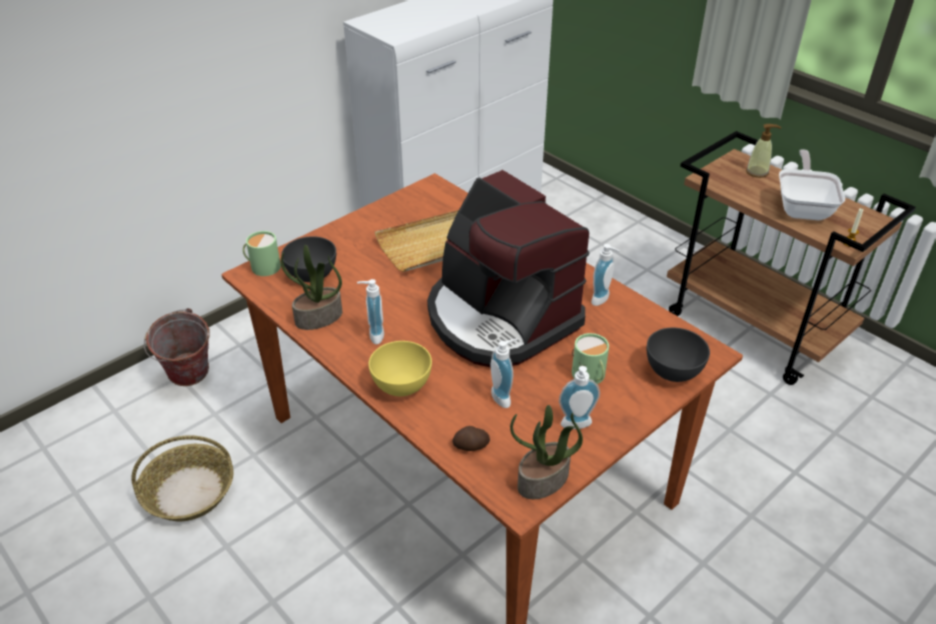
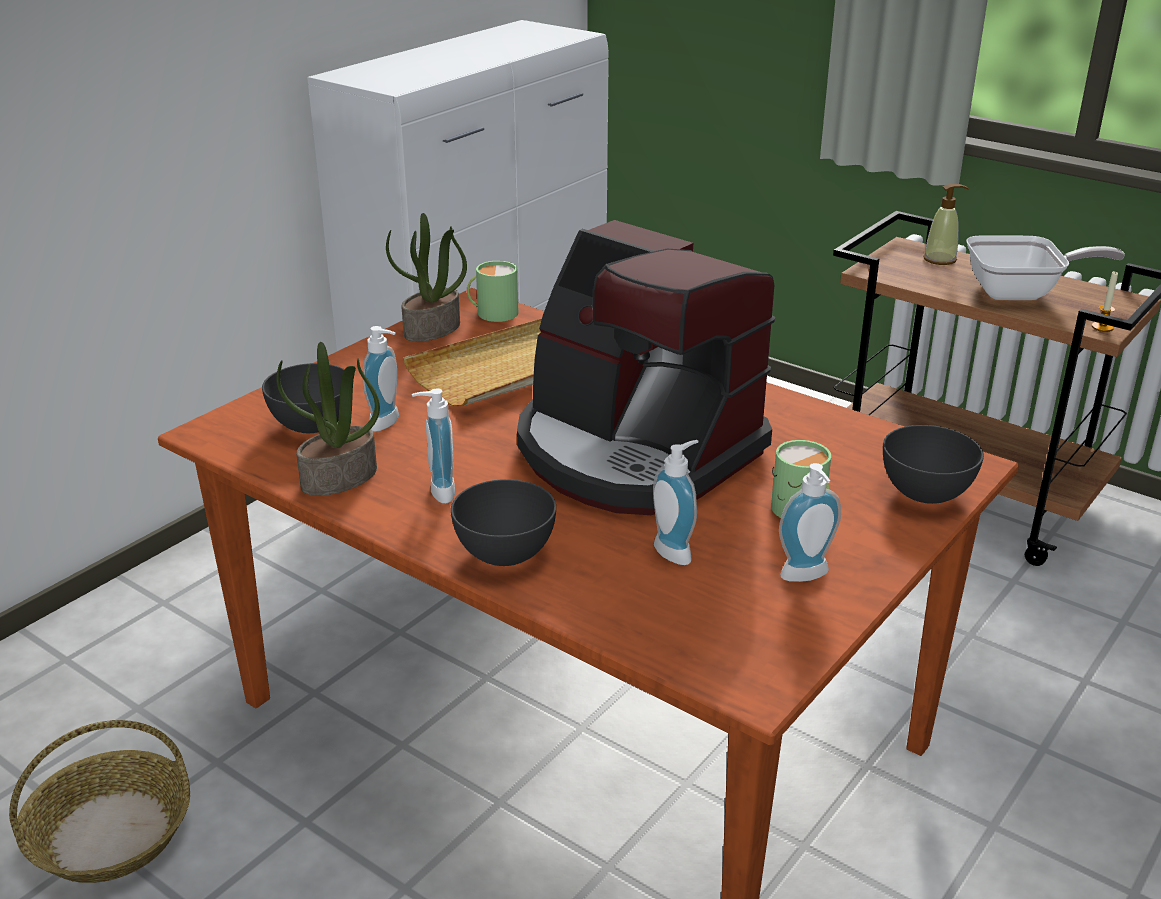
camera: 10 degrees left, 10 degrees down
bucket [144,308,210,386] -> none
green mug [243,231,281,276] -> green mug moved to [467,261,518,322]
yellow bowl [369,341,432,396] -> grey bowl [451,479,556,566]
potato [452,426,490,451] -> none
potted plant [510,405,583,499] -> potted plant moved to [386,213,467,342]
soap dispenser [591,244,620,306] -> soap dispenser moved to [363,326,399,432]
frying pan [779,149,845,220] -> frying pan turned 90 degrees clockwise [966,236,1125,300]

